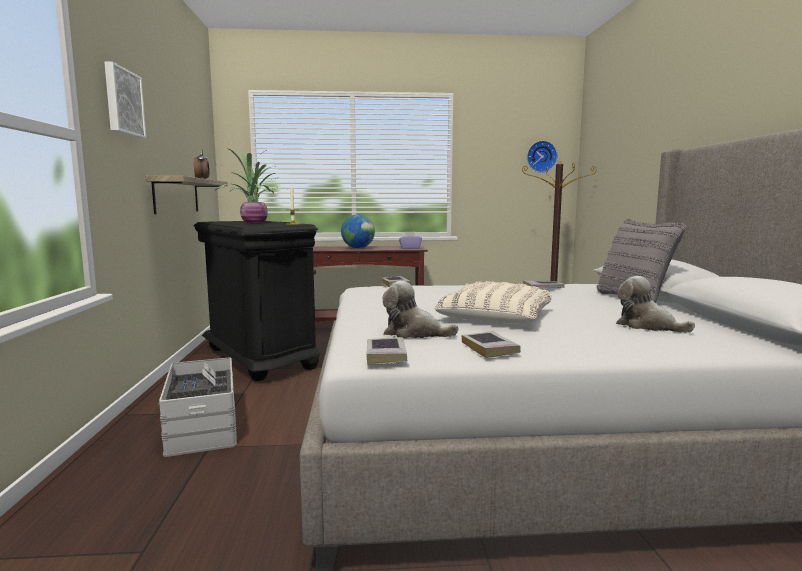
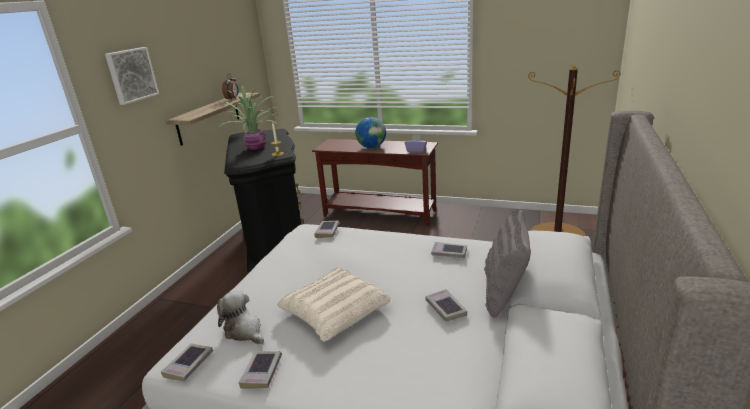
camera: 25 degrees right, 15 degrees up
grey storage box [158,357,237,457] -> none
wall clock [527,141,557,173] -> none
plush toy [616,276,695,332] -> none
none -> book [425,289,467,321]

